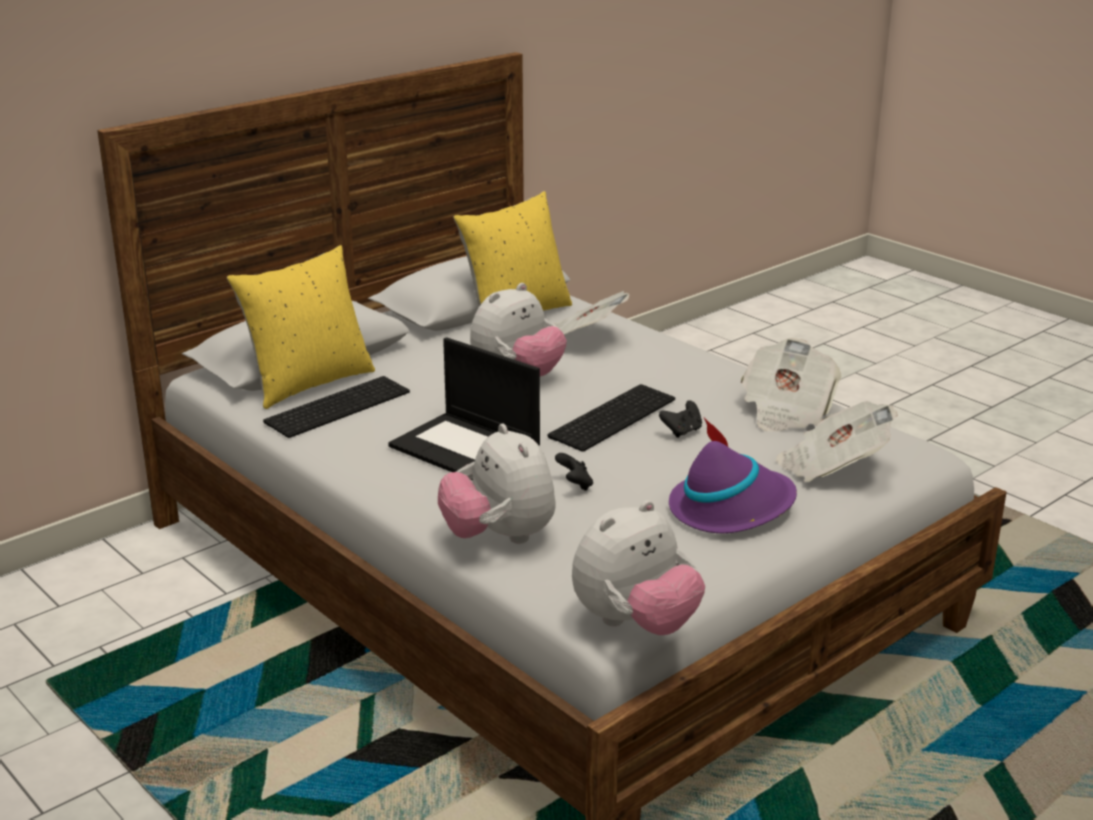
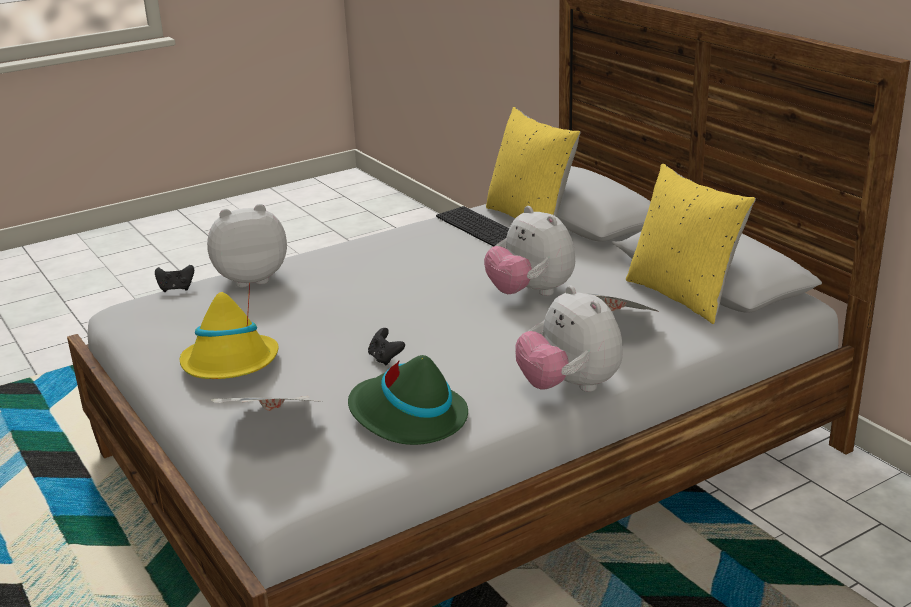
camera: 100 degrees right, 0 degrees up
laptop [388,337,540,481] -> none
keyboard [548,384,675,452] -> none
black game controller [555,453,593,491] -> black game controller moved to [155,265,194,292]
plush toy [572,500,705,635] -> plush toy moved to [515,285,623,392]
purple hat [669,418,797,533] -> yellow hat [180,283,278,379]
newspaper [741,338,842,432] -> green hat [348,355,468,445]

